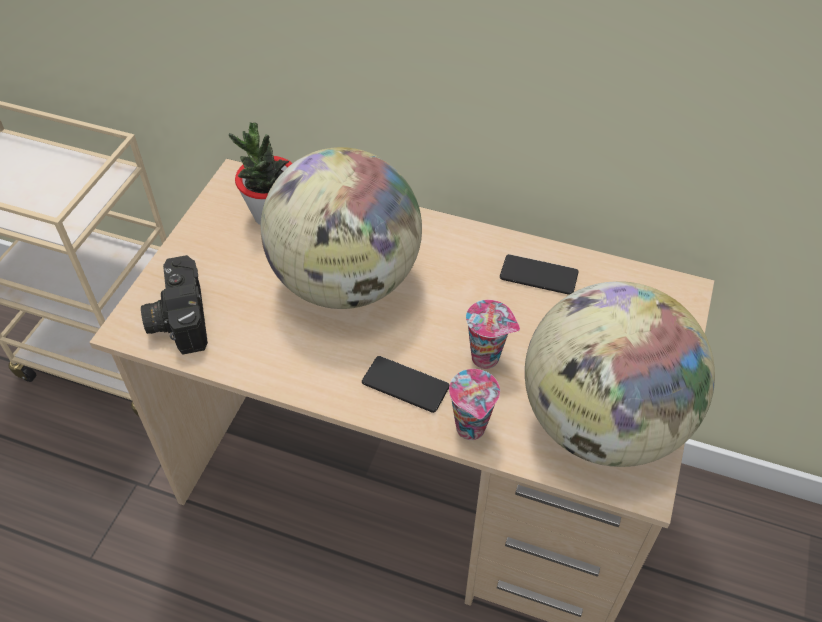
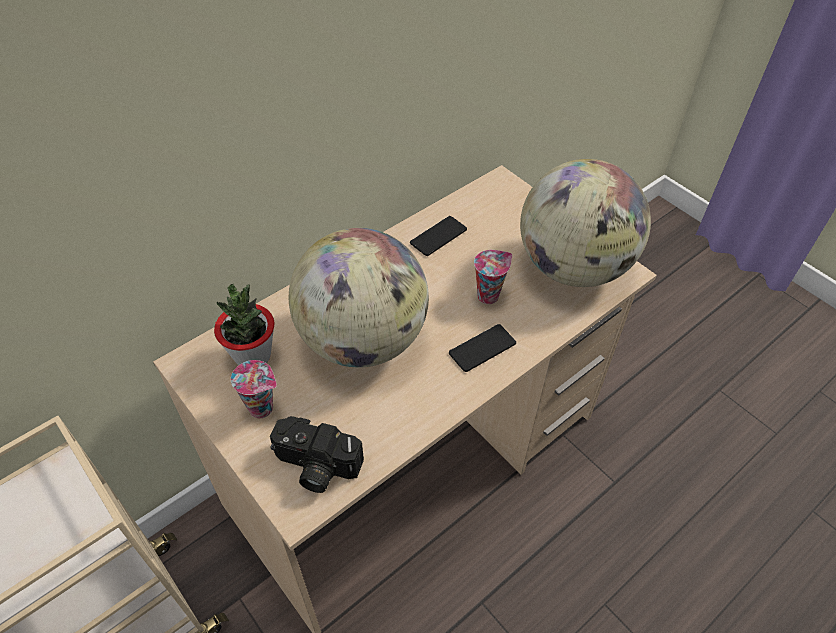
camera: 60 degrees left, 0 degrees up
cup [449,369,500,440] -> cup moved to [231,360,277,418]

